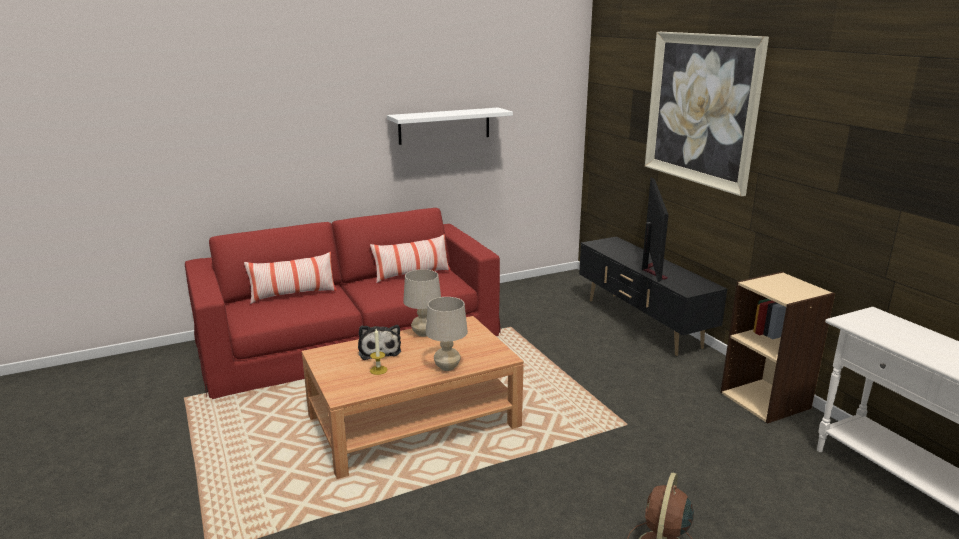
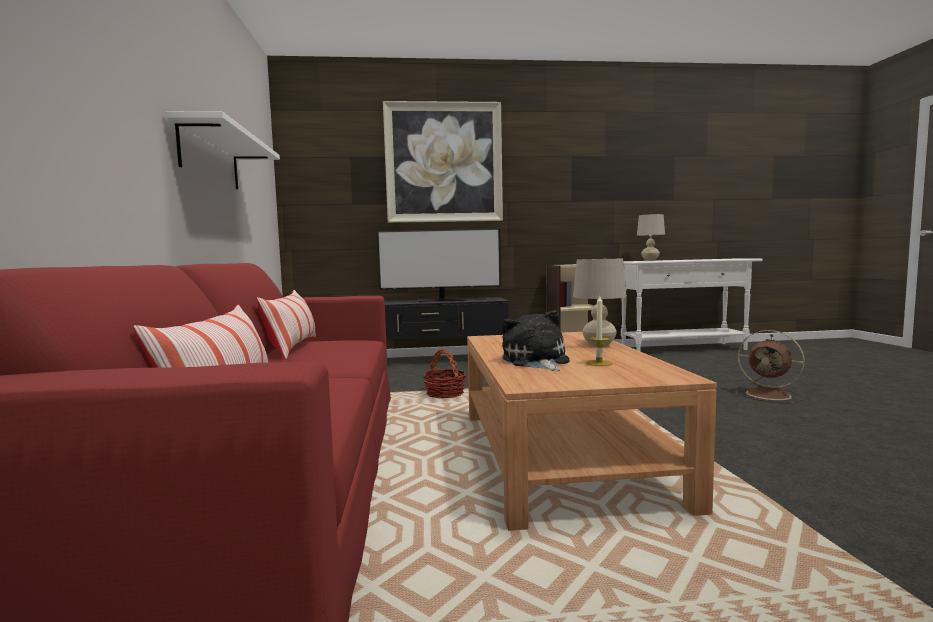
camera: 70 degrees left, 15 degrees down
plush toy [358,325,401,360] -> plush toy turned 105 degrees counterclockwise [502,310,569,371]
beige table lamp [403,269,441,337] -> beige table lamp moved to [637,214,665,261]
television [642,178,669,282] -> television turned 150 degrees clockwise [376,229,501,302]
none -> basket [423,349,466,398]

